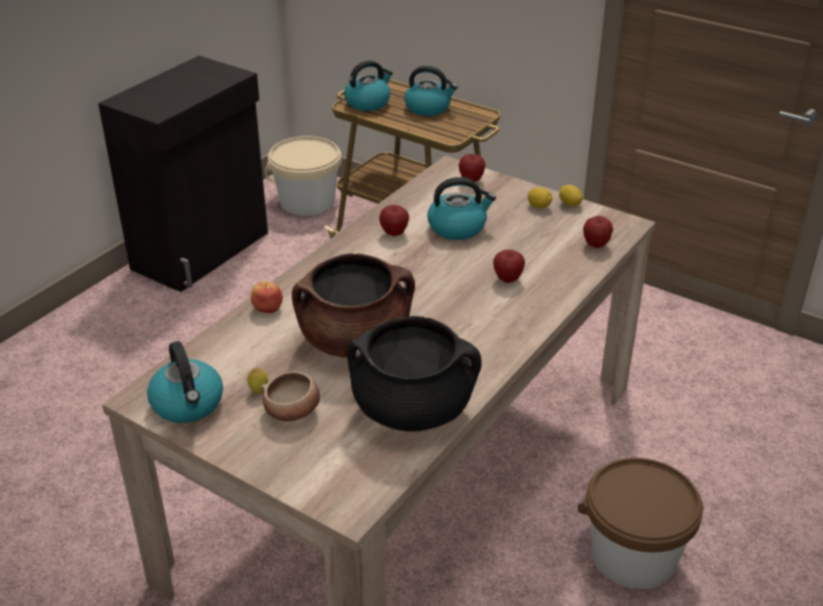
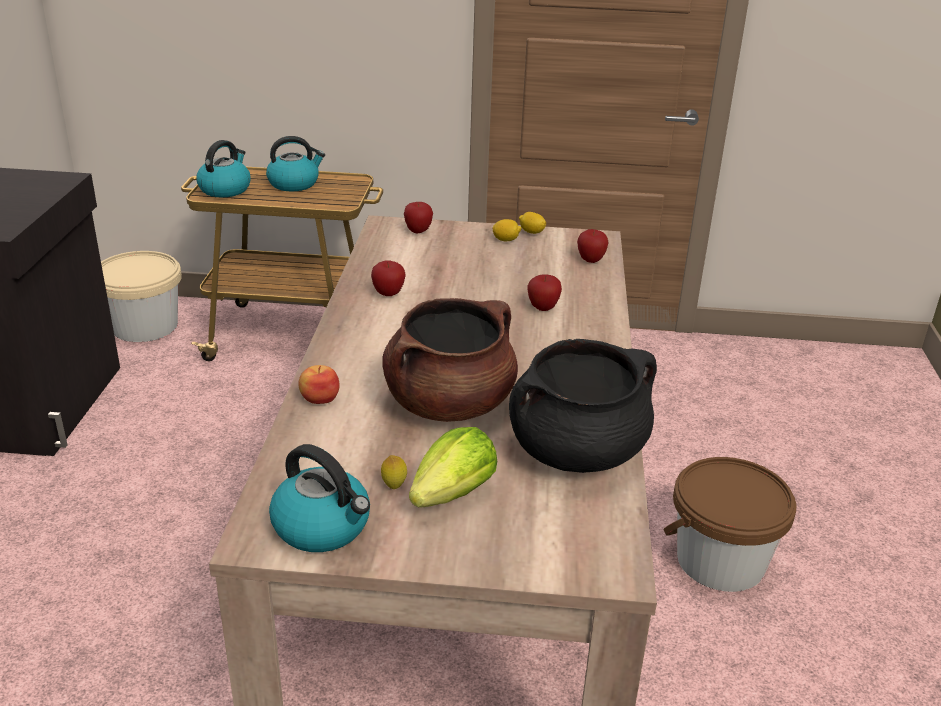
camera: 30 degrees left, 5 degrees down
bowl [262,371,320,422] -> lettuce [409,427,497,507]
kettle [428,177,496,240] -> none

